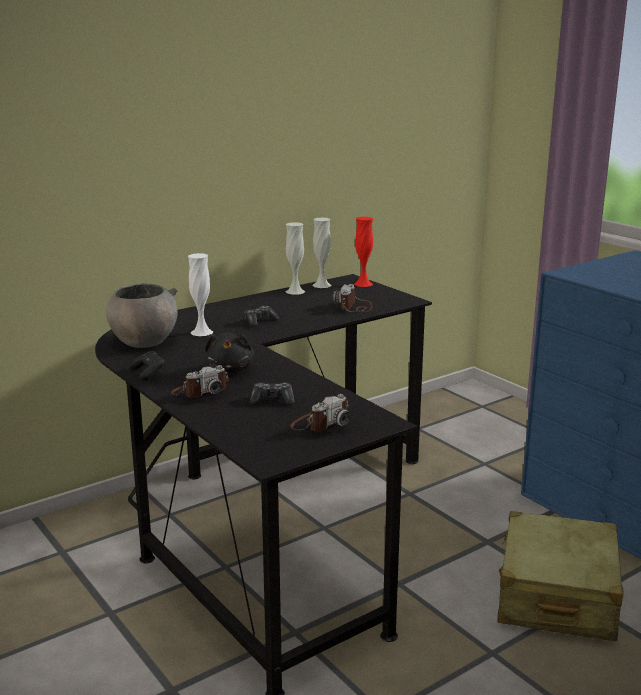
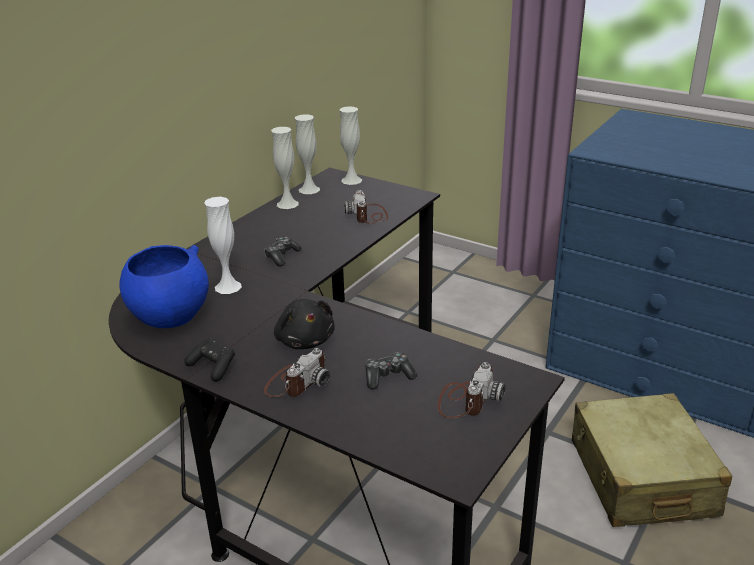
camera: 20 degrees left, 10 degrees up
grey bowl [106,283,177,348] -> blue bowl [120,245,209,328]
red vase [354,217,373,287] -> white vase [340,106,362,185]

